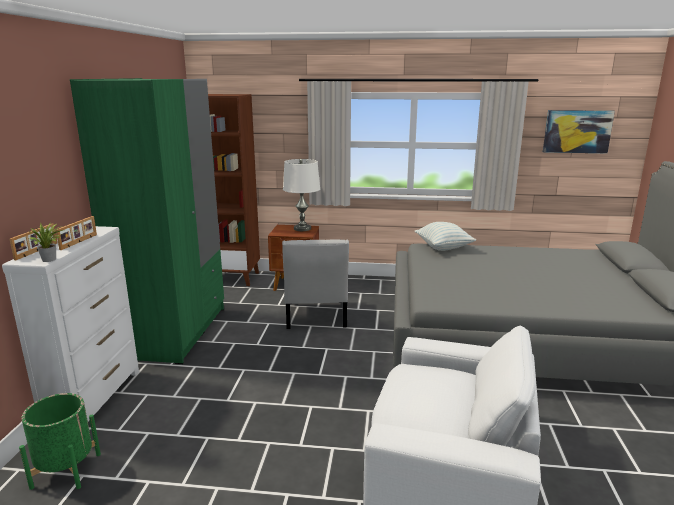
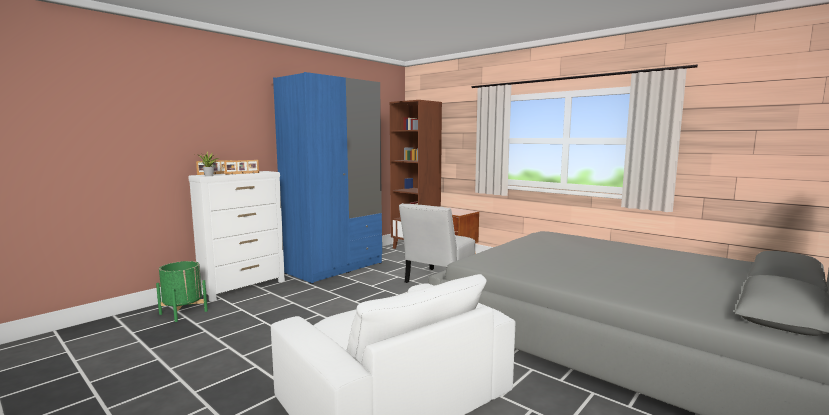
camera: 35 degrees right, 10 degrees down
green wardrobe [70,78,224,364] -> blue wardrobe [273,72,382,284]
white table lamp [283,159,320,231] -> none
pillow [414,222,476,251] -> none
picture [543,110,615,153] -> none

